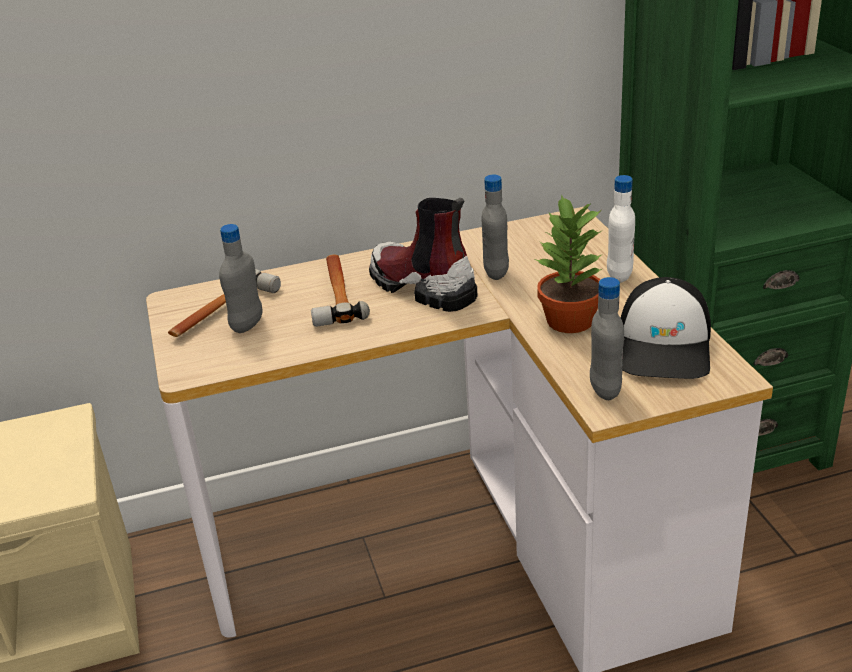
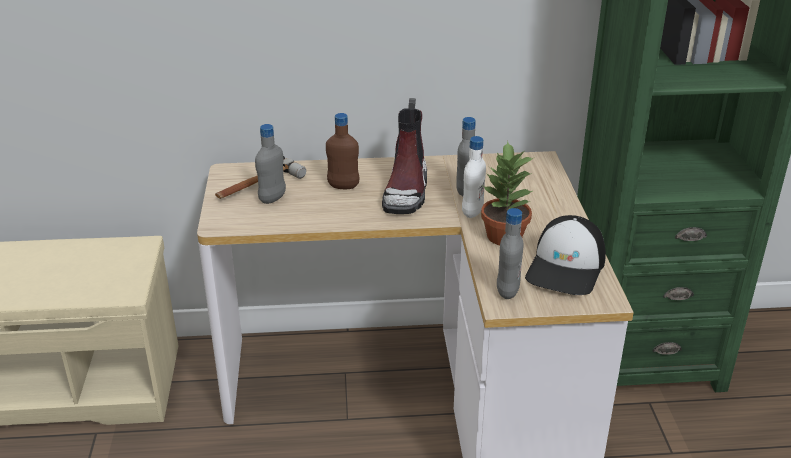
camera: 10 degrees right, 0 degrees up
hammer [311,254,370,327] -> brown bottle [326,113,360,189]
boot [369,198,477,312] -> boot turned 135 degrees counterclockwise [382,98,427,214]
white bottle [607,175,635,283] -> white bottle moved to [462,136,486,218]

